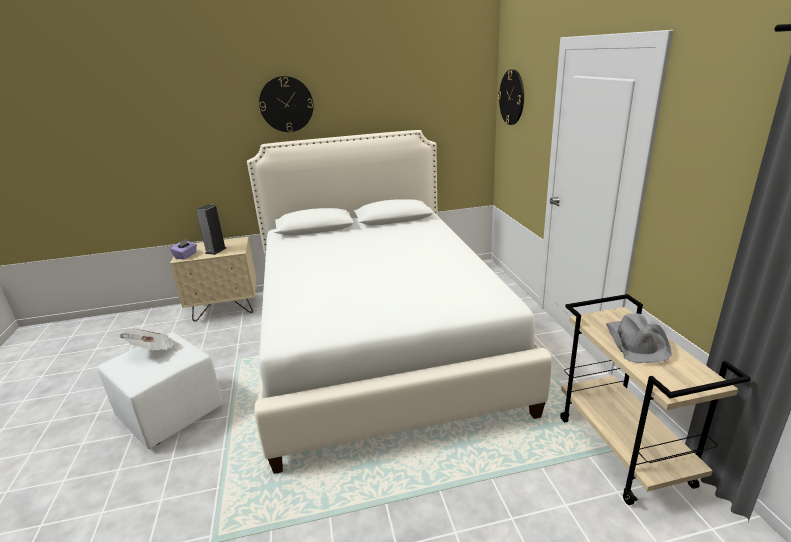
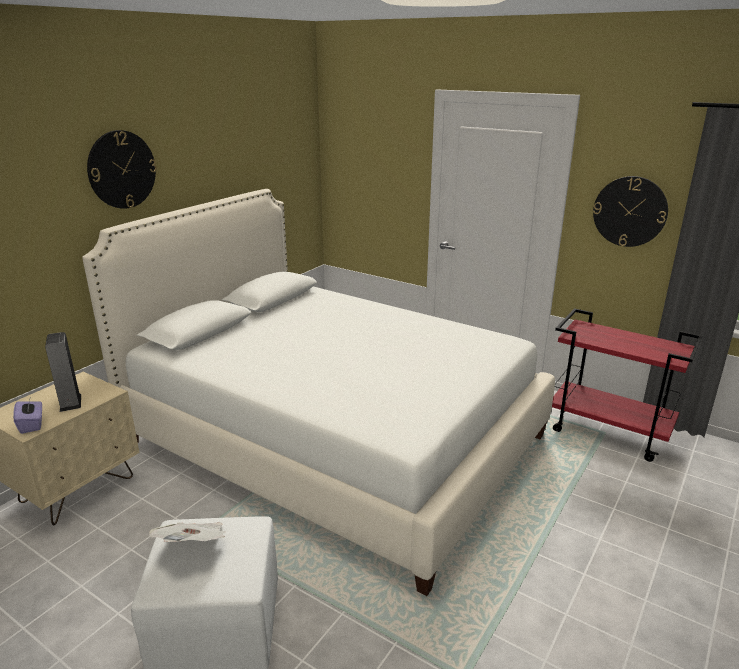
camera: 45 degrees left, 0 degrees up
wall clock [498,69,524,125] -> wall clock moved to [593,176,668,247]
beige cart [560,294,751,505] -> red cart [552,308,702,462]
grey hat [606,313,672,363] -> none

